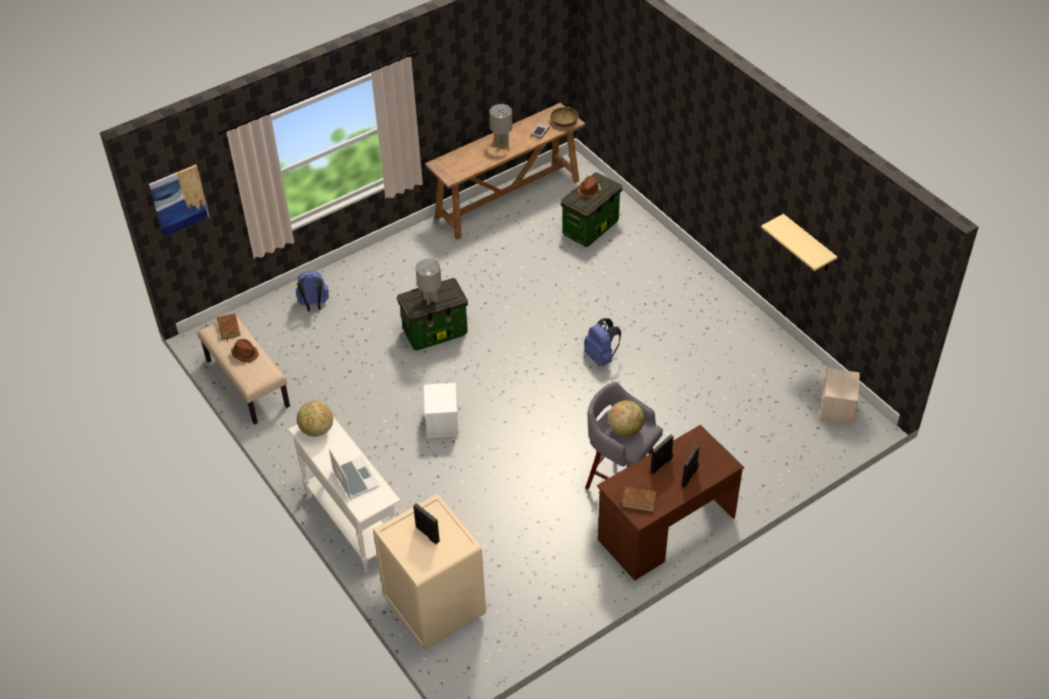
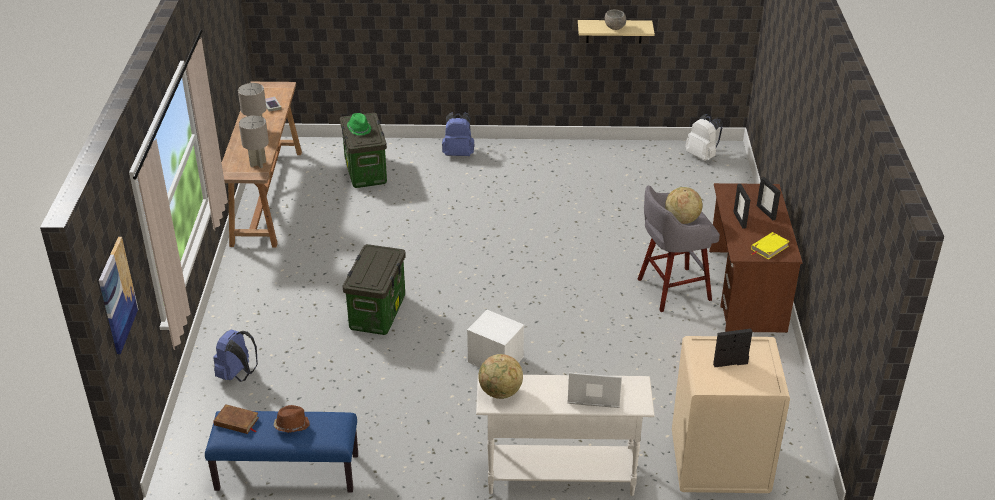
camera: 55 degrees left, 10 degrees down
beige bench [197,316,290,425] -> blue bench [205,411,358,493]
grey table lamp [416,259,442,305] -> grey table lamp moved to [239,115,269,168]
brown bowl [550,106,578,127] -> none
brown hat [578,176,601,199] -> green hat [347,113,372,136]
blue backpack [584,318,621,366] -> blue backpack moved to [442,112,474,156]
brown book [619,487,657,512] -> yellow book [751,232,790,259]
beige storage box [820,368,860,426] -> white backpack [685,114,723,161]
none -> grey bowl [605,9,626,30]

